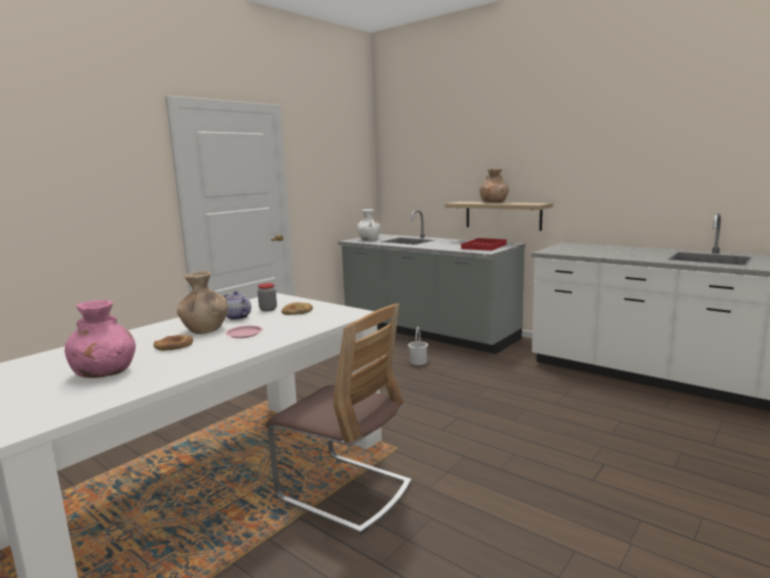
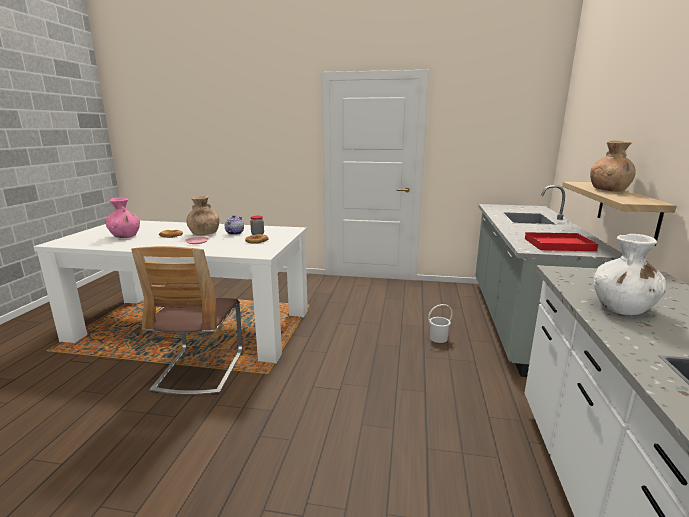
camera: 60 degrees right, 5 degrees up
white vase [357,209,381,240] -> white vase moved to [593,234,666,315]

